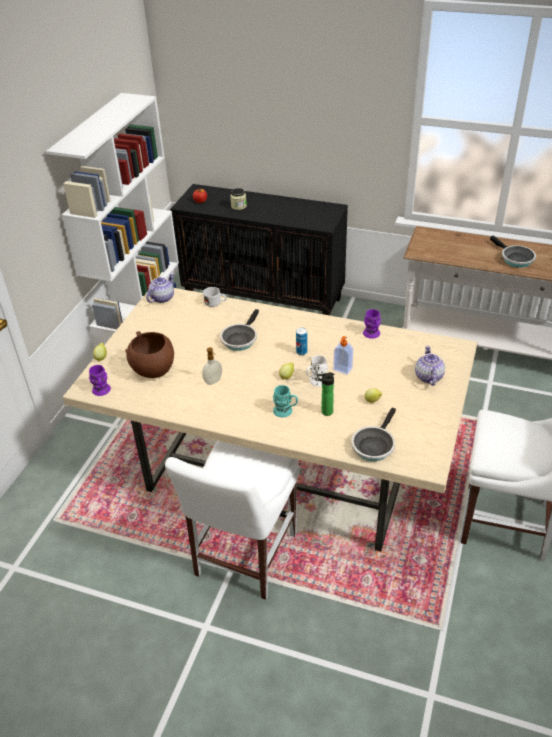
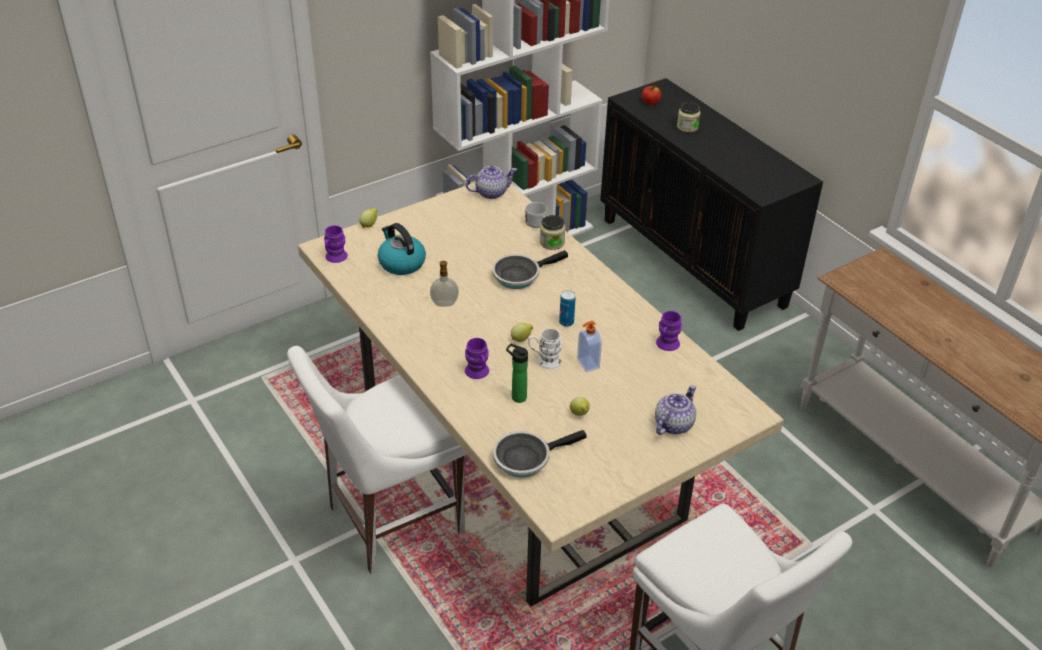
camera: 35 degrees right, 0 degrees up
brown bowl [125,331,174,378] -> kettle [378,223,426,275]
turquoise mug [273,385,298,417] -> purple mug [465,338,489,379]
frying pan [490,235,536,268] -> none
none -> jar [540,215,565,250]

